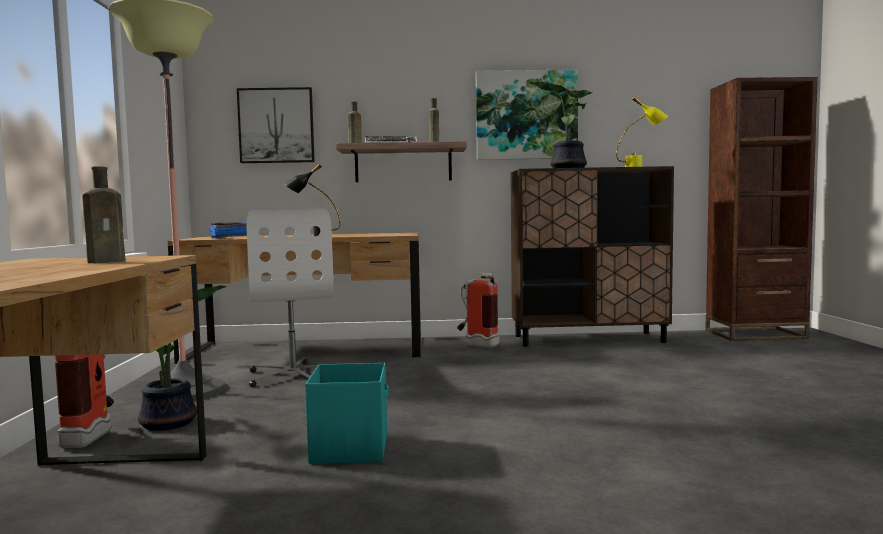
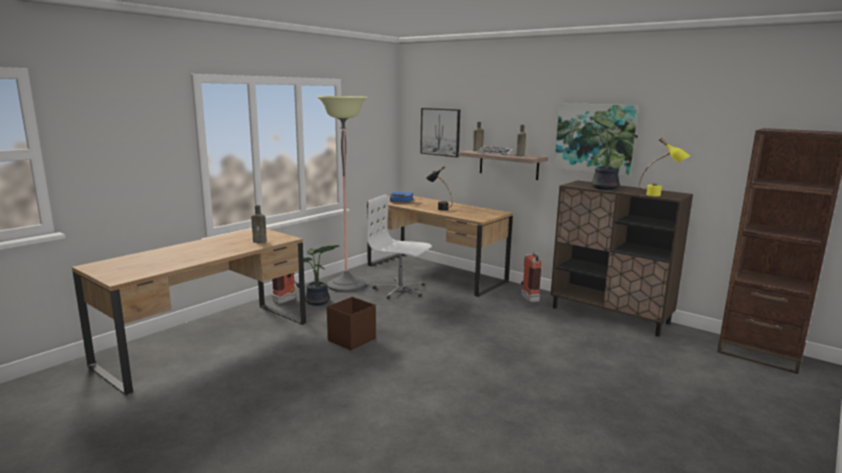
camera: 40 degrees right, 10 degrees up
white office chair [246,207,334,387] -> white office chair turned 90 degrees clockwise [367,194,432,299]
turquoise storage box [305,363,389,464] -> brown storage box [327,297,376,350]

